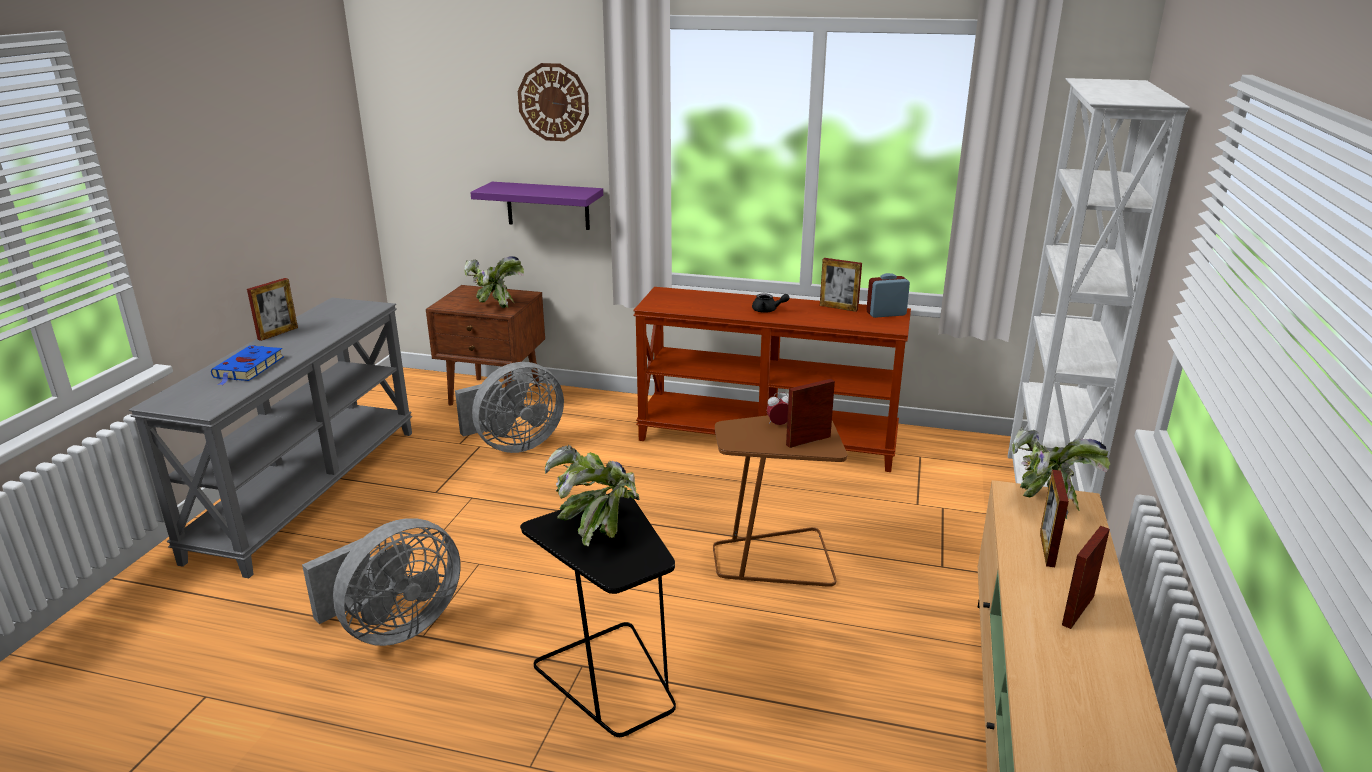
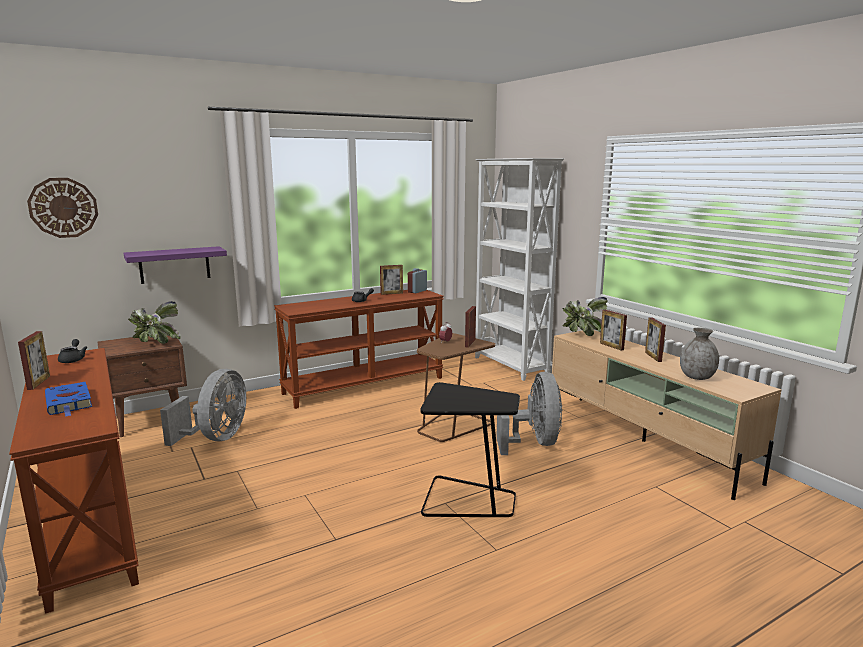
camera: 45 degrees left, 10 degrees down
grey console table [129,297,412,578] -> brown console table [9,348,139,614]
grey fan [302,519,461,646] -> grey fan moved to [496,372,563,455]
wall clock [518,63,589,141] -> wall clock moved to [27,178,98,238]
potted plant [545,445,639,546] -> none
none -> black teapot [58,339,88,363]
none -> grey vase [680,327,719,380]

